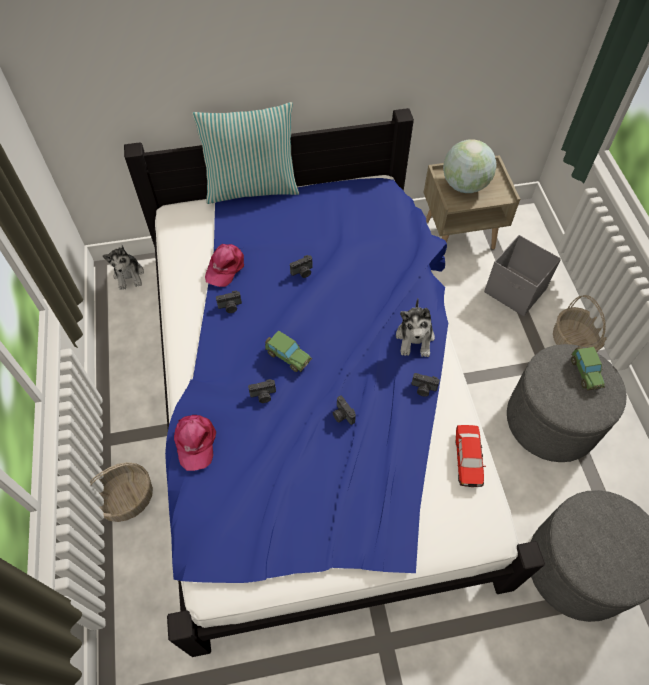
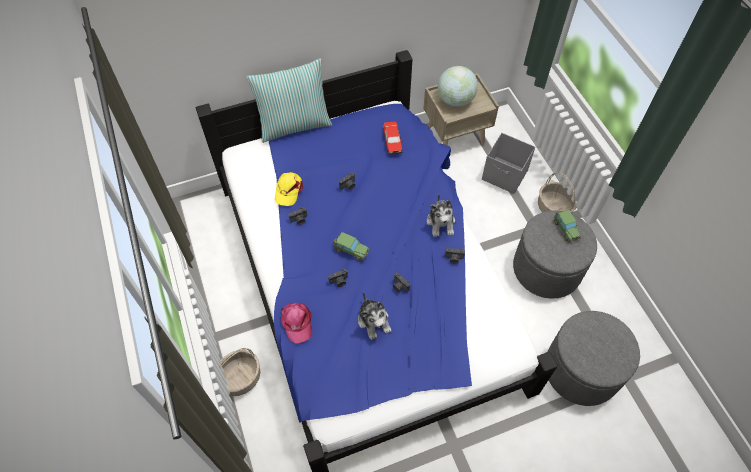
camera: 10 degrees left, 0 degrees up
plush toy [102,245,144,290] -> plush toy moved to [358,291,392,340]
pink cap [205,244,244,287] -> yellow cap [275,172,303,206]
toy car [456,425,486,487] -> toy car moved to [383,122,403,154]

